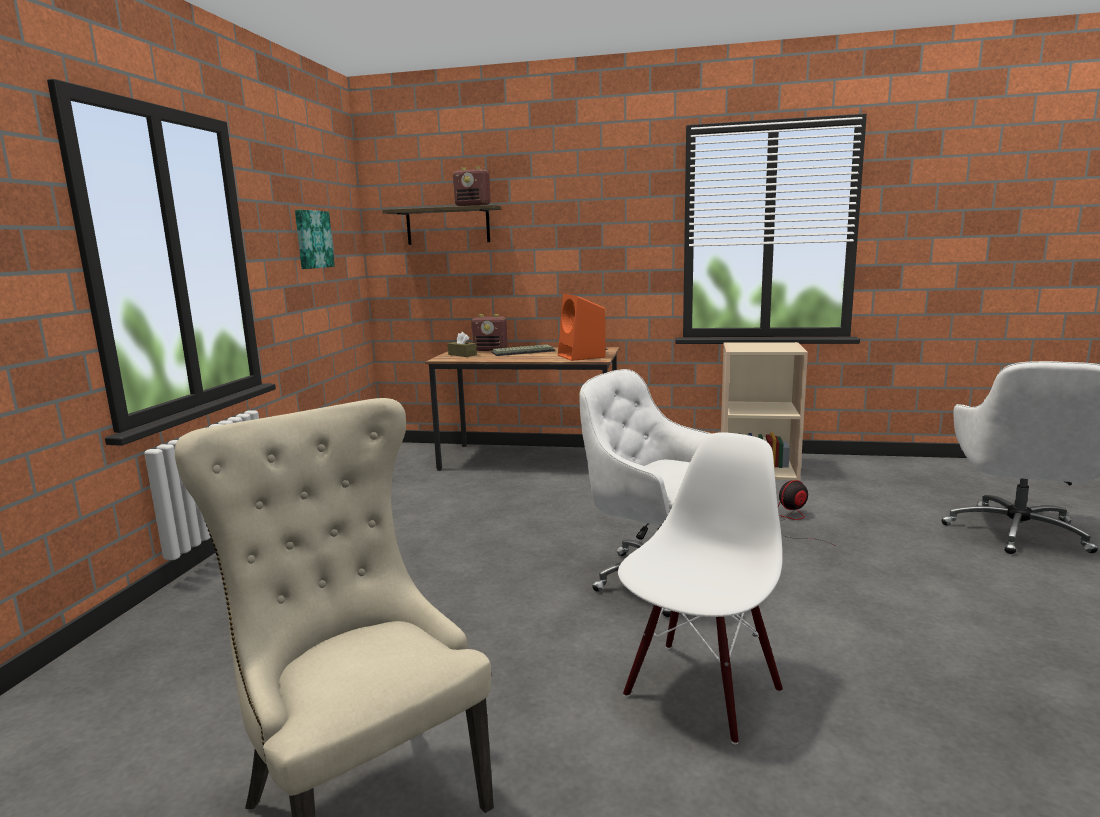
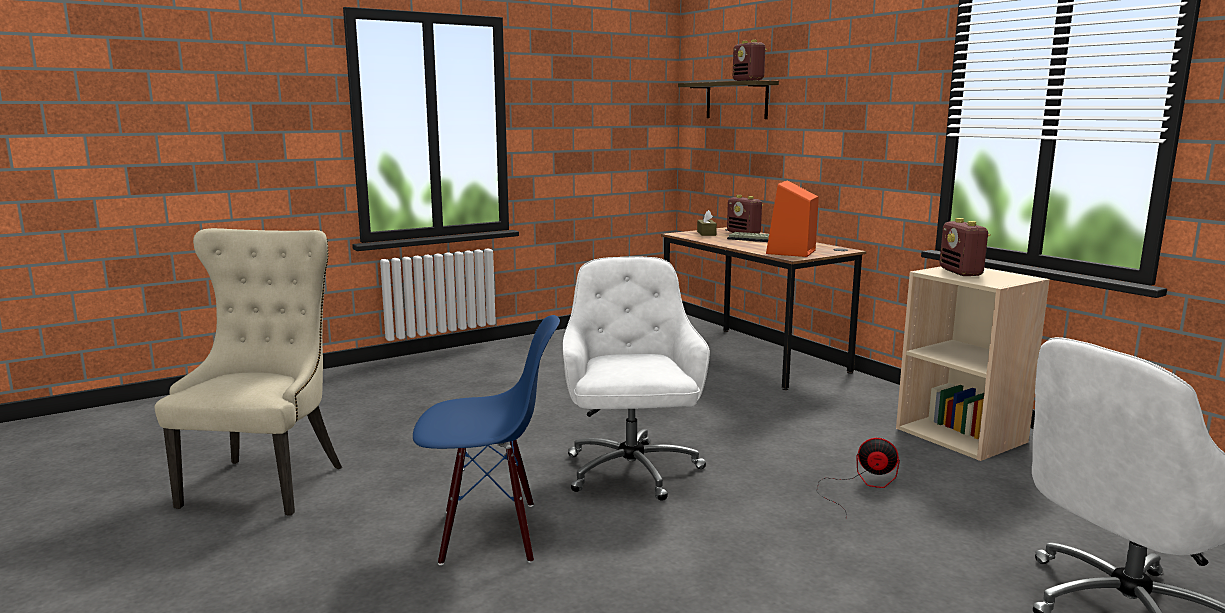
camera: 45 degrees right, 0 degrees up
picture [295,210,335,269] -> none
white chair [618,432,783,745] -> blue chair [413,315,560,565]
none -> radio [939,218,991,276]

